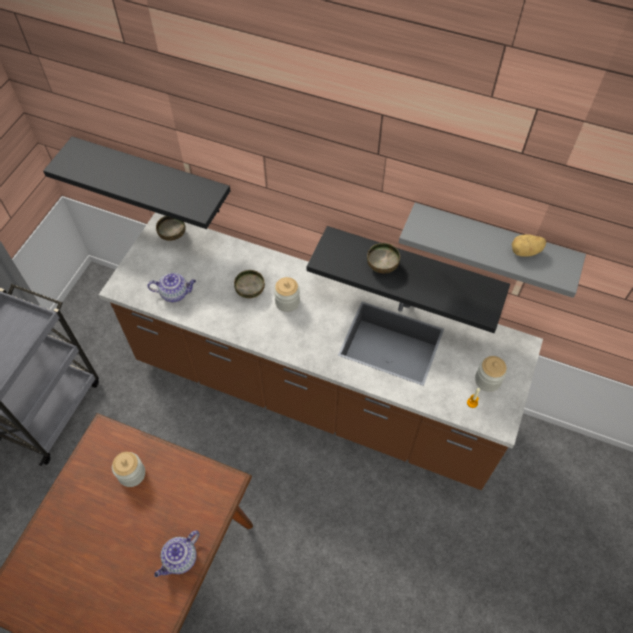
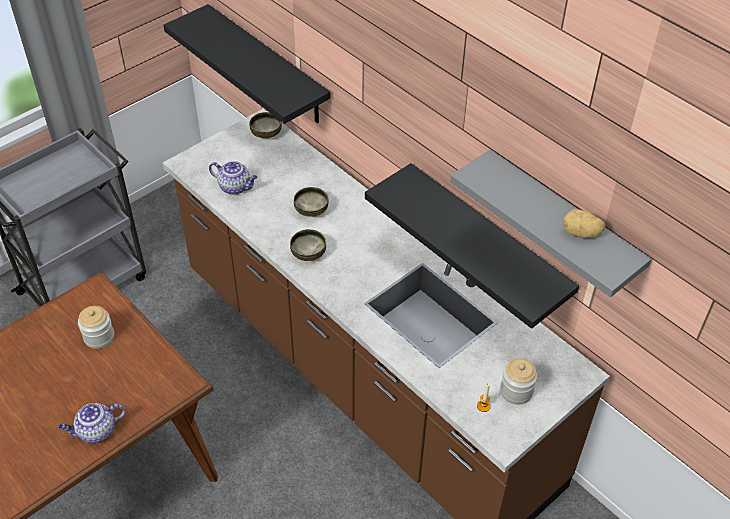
camera: 25 degrees right, 10 degrees down
jar [274,277,300,312] -> none
bowl [367,243,400,273] -> bowl moved to [290,229,326,261]

